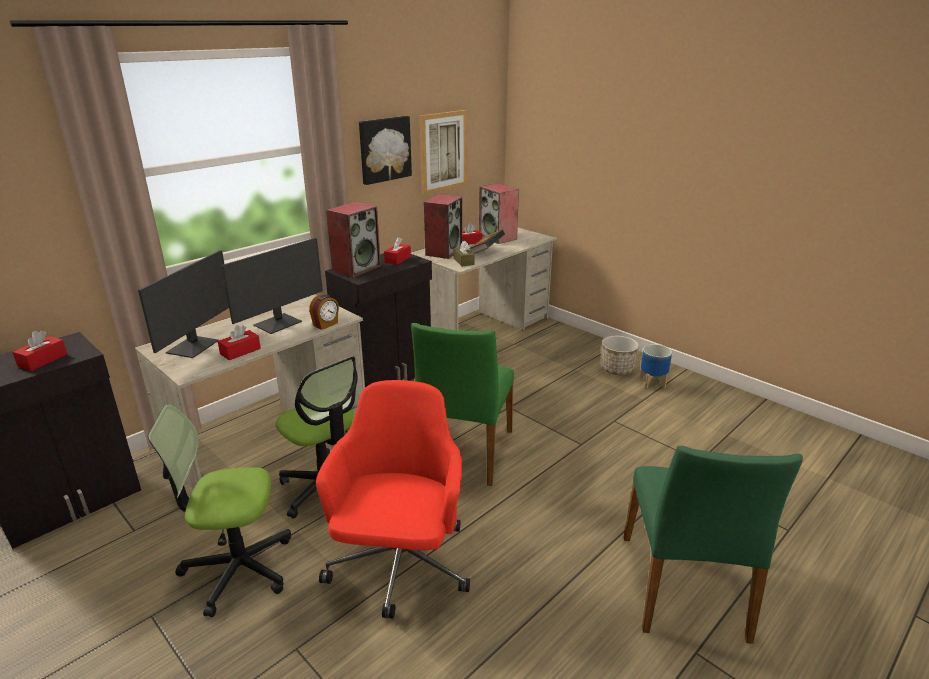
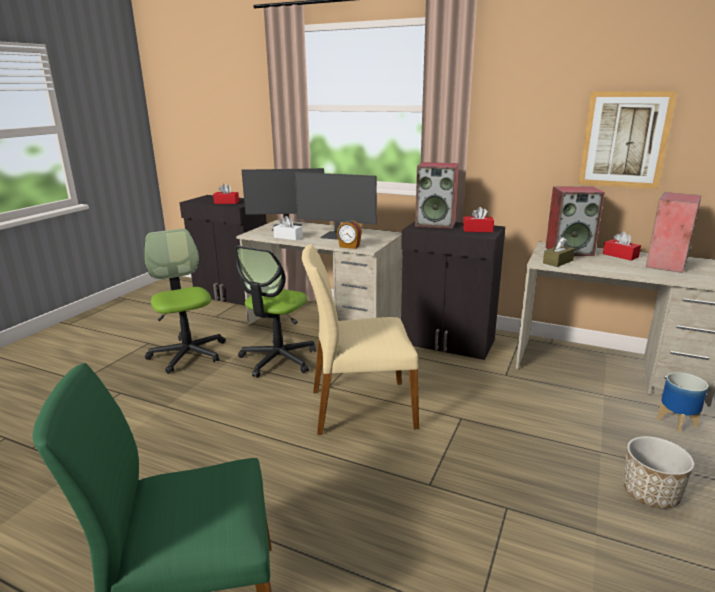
camera: 70 degrees right, 5 degrees down
red tissue box [218,325,261,360] -> white tissue box [273,216,303,240]
red office chair [316,380,470,619] -> none
picture [359,116,412,185] -> none
green chair [411,323,514,486] -> beige chair [302,244,419,435]
book [470,230,505,254] -> none
planter [640,344,672,389] -> planter moved to [657,372,708,433]

